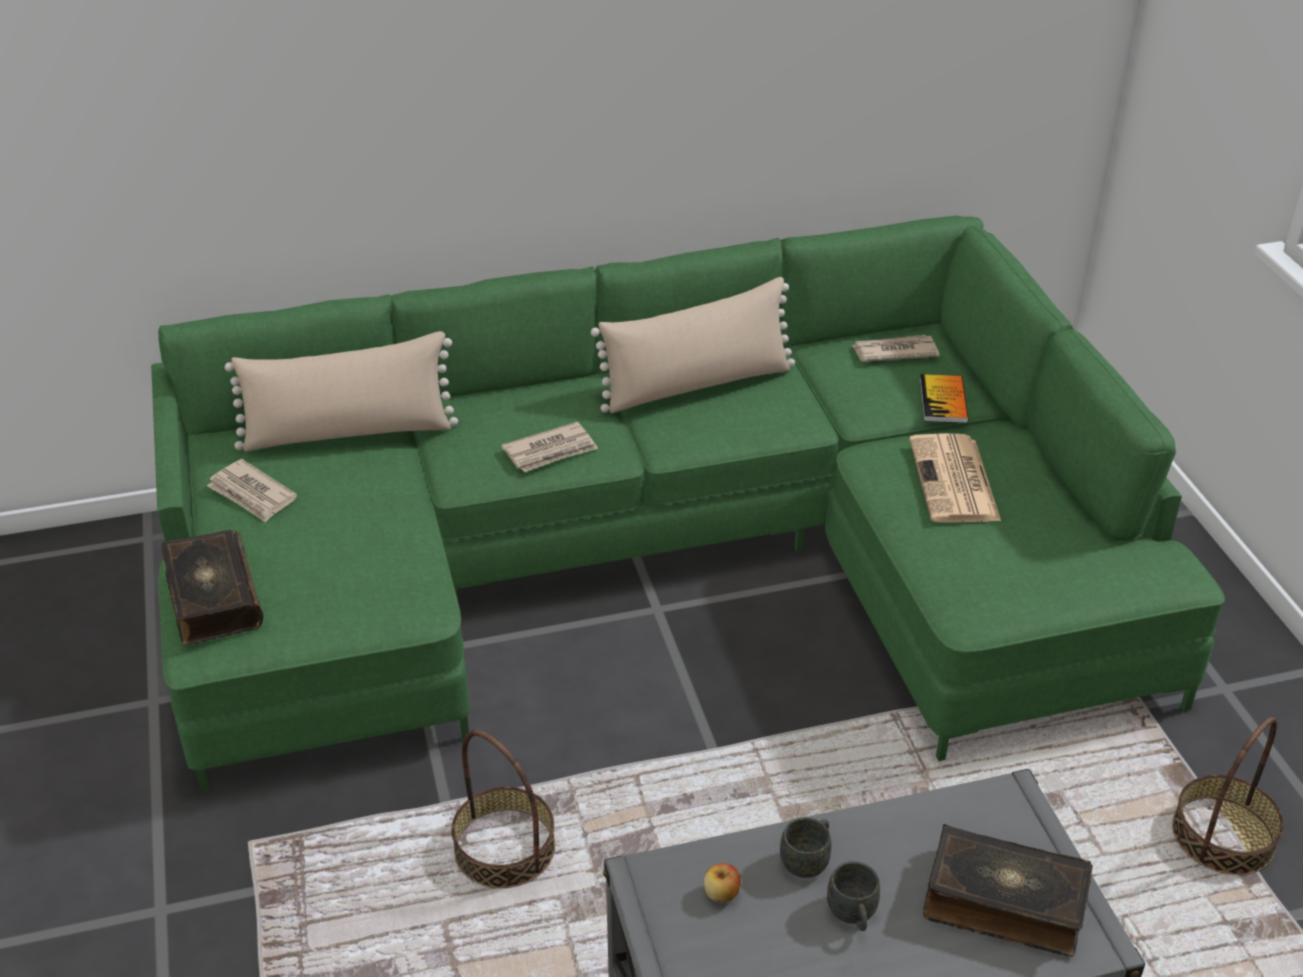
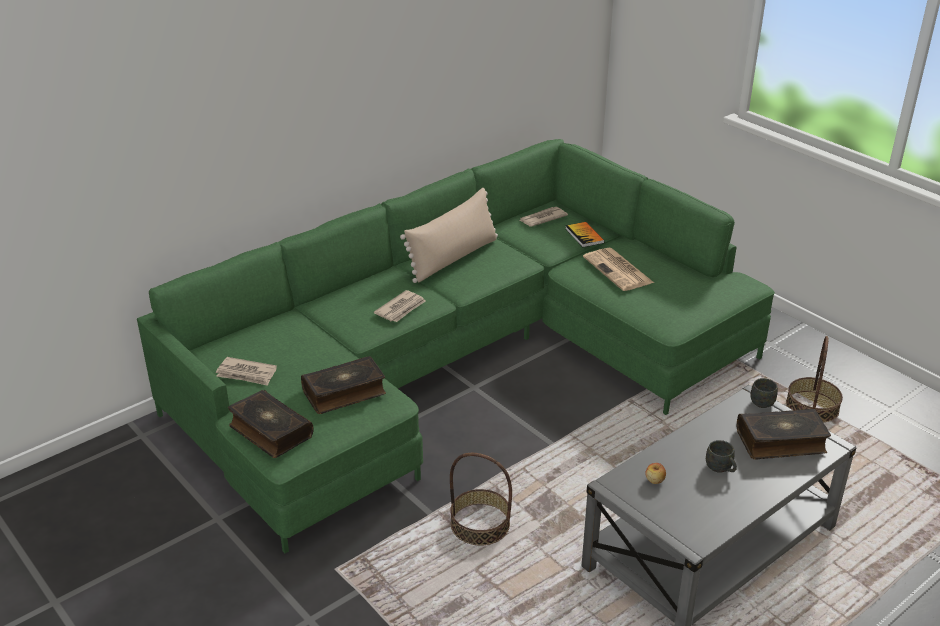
camera: 25 degrees left, 5 degrees down
beige pillow [225,331,458,452] -> none
grey mug [780,817,832,878] -> grey mug moved to [750,378,778,408]
none -> book [301,356,386,414]

